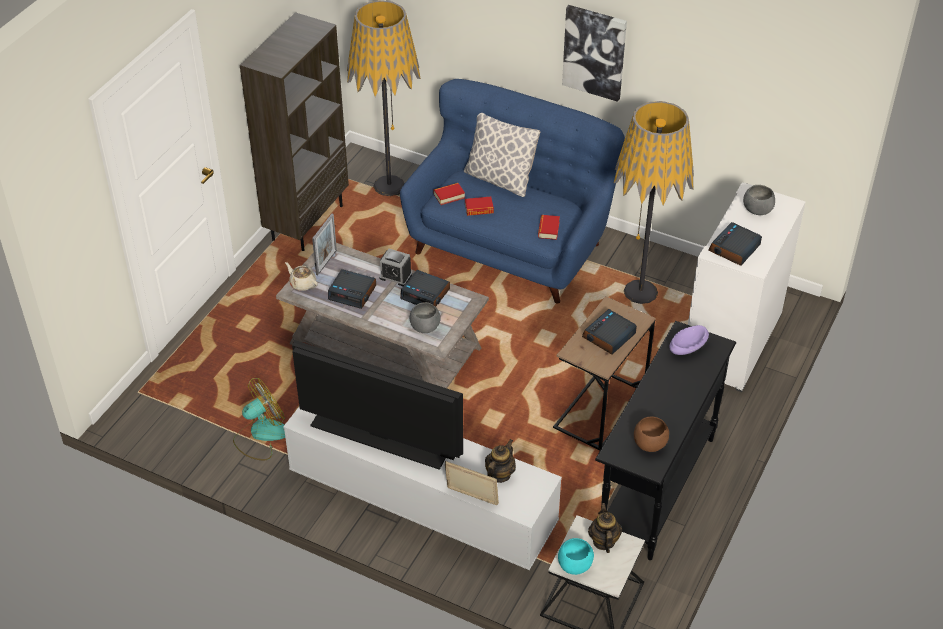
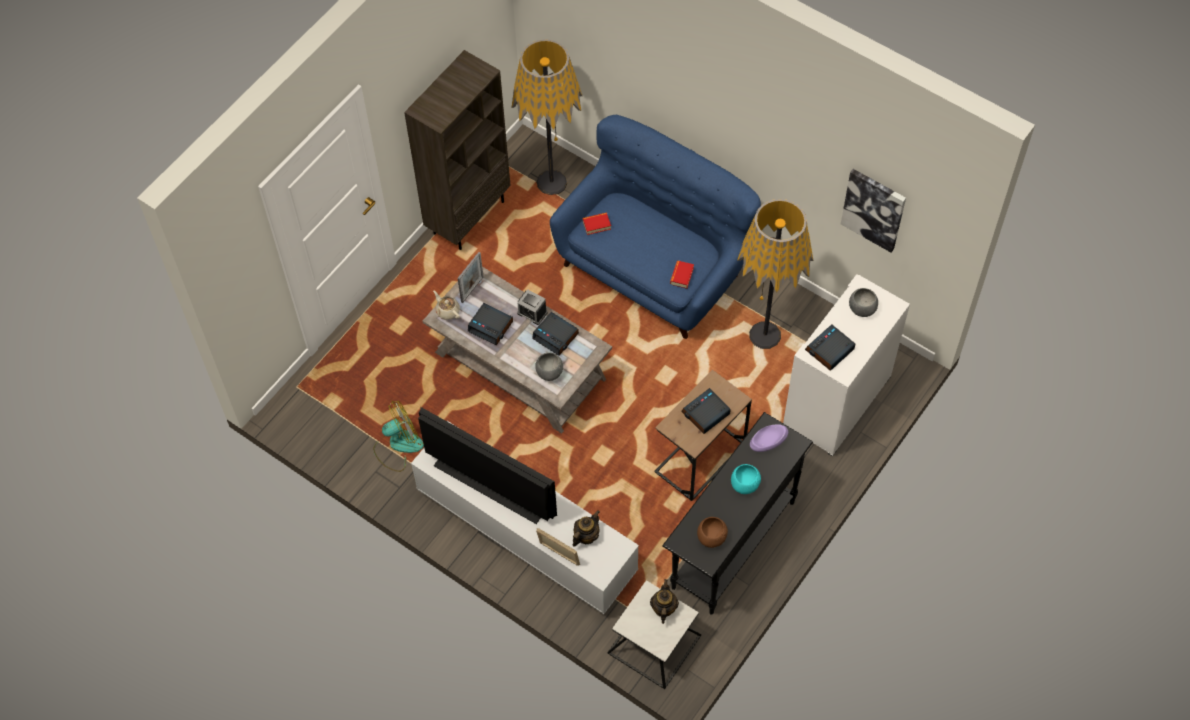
camera: 10 degrees right, 15 degrees up
pillow [464,113,541,197] -> none
book [465,197,494,216] -> none
turquoise bowl [558,538,594,575] -> turquoise bowl moved to [731,464,761,494]
picture [562,5,627,102] -> picture moved to [841,169,906,252]

